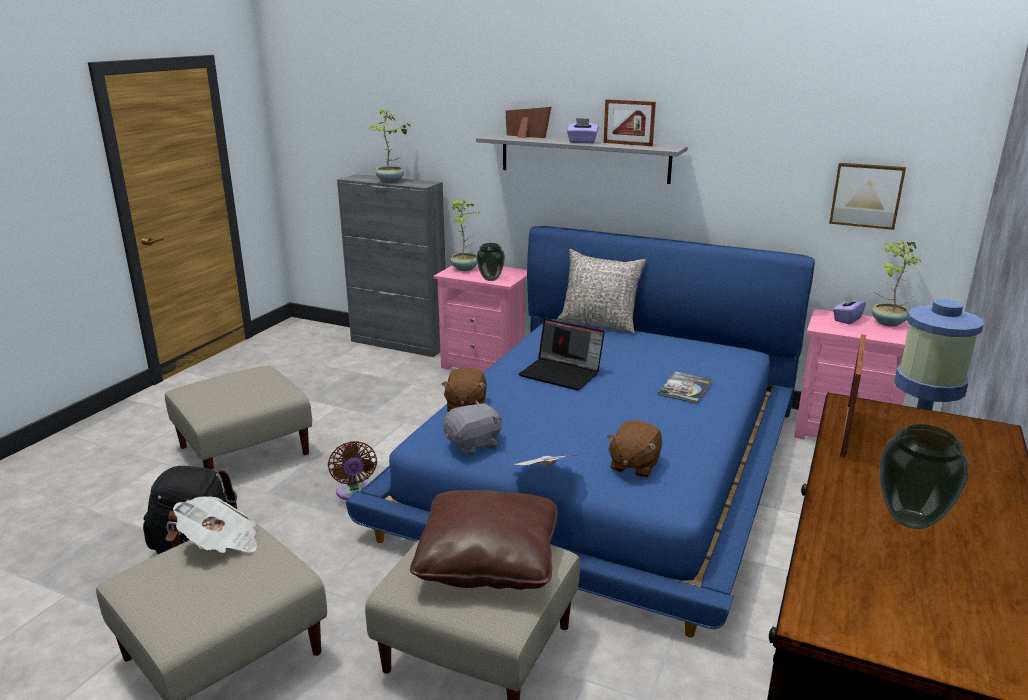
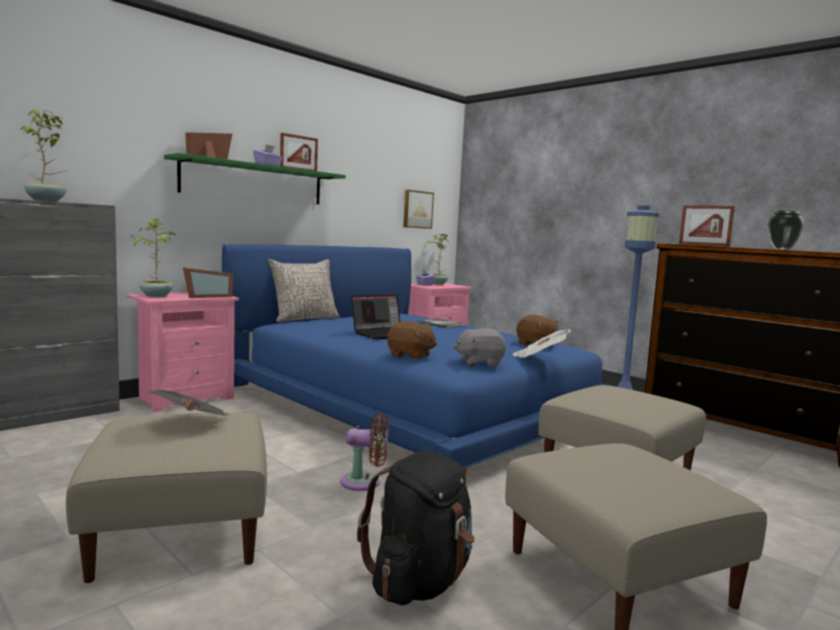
camera: 70 degrees left, 15 degrees down
newspaper [173,497,257,553] -> newspaper moved to [148,390,228,416]
brown pillow [410,490,558,590] -> none
grey plush toy [443,401,502,455] -> grey plush toy turned 90 degrees counterclockwise [453,328,506,366]
grey shelf [476,134,688,184] -> green shelf [164,153,346,204]
vase [476,243,505,281] -> picture frame [183,268,233,298]

